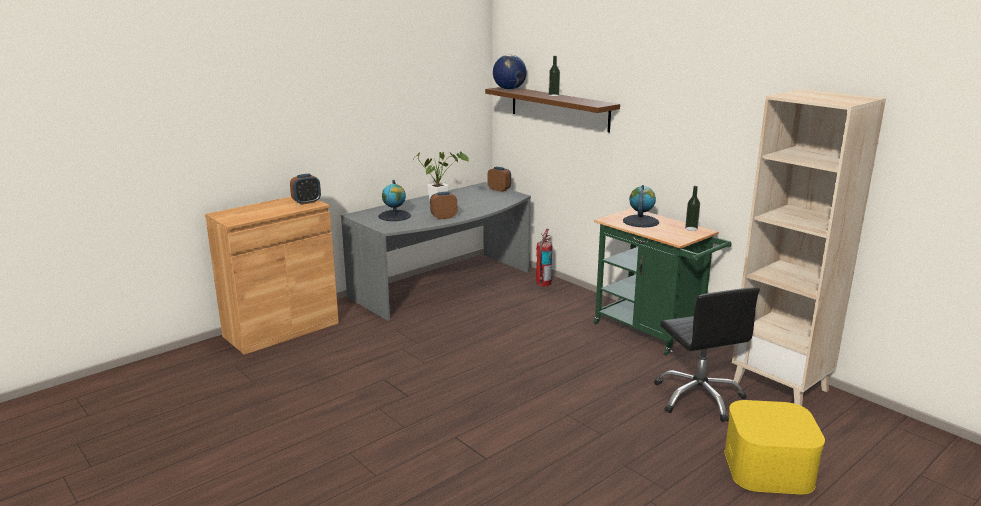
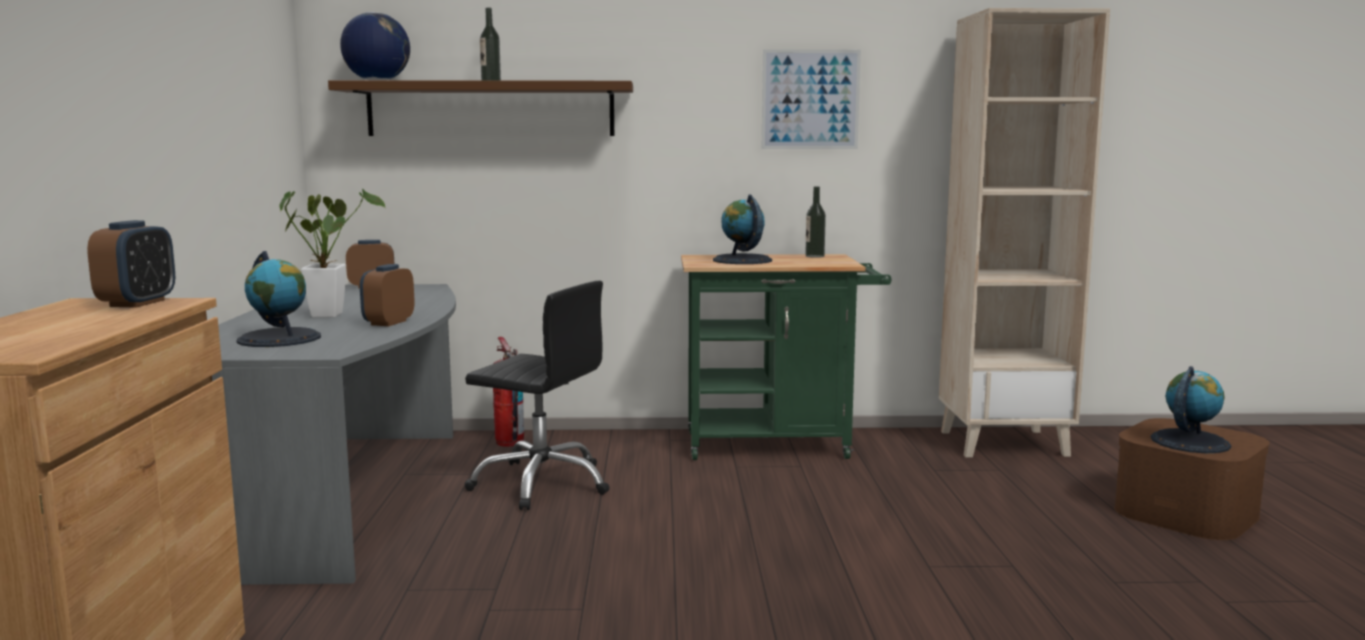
camera: 50 degrees left, 10 degrees down
black office chair [654,287,759,422] -> black office chair moved to [465,281,610,510]
yellow storage box [725,400,825,494] -> brown storage box [1114,418,1270,540]
none -> picture [762,49,861,149]
none -> globe [1151,366,1231,453]

